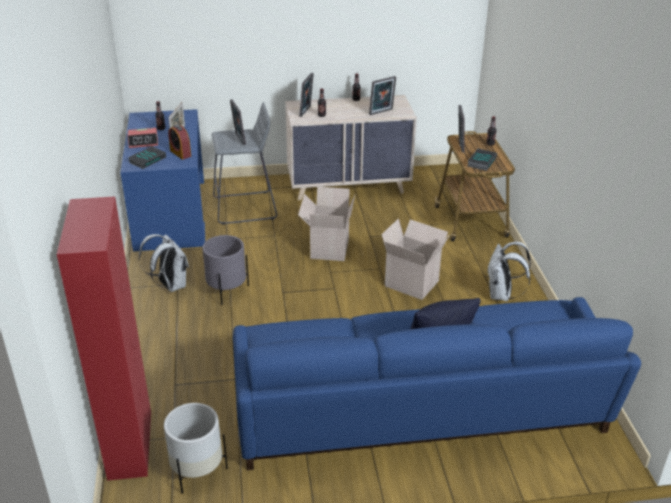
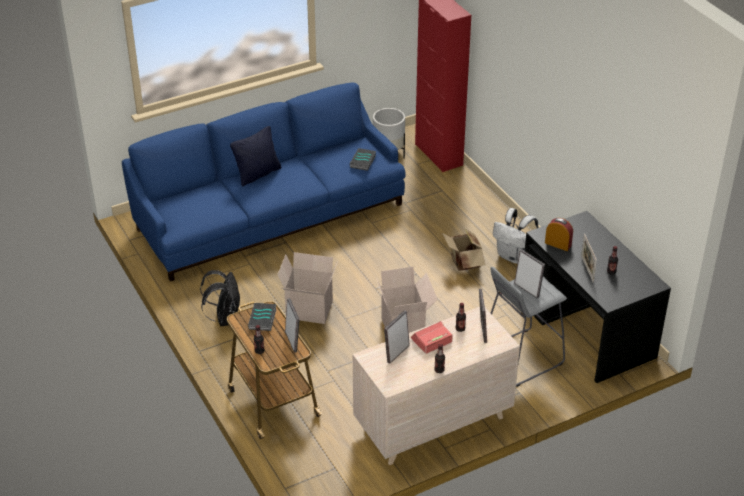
camera: 160 degrees right, 5 degrees up
blue desk [120,109,205,252] -> black desk [525,211,671,383]
alarm clock [128,128,158,148] -> alarm clock moved to [411,321,453,354]
book [128,146,166,169] -> book moved to [350,148,376,171]
grey planter [202,235,249,305] -> cardboard box [442,229,486,271]
white backpack [488,242,531,301] -> black backpack [200,270,241,326]

